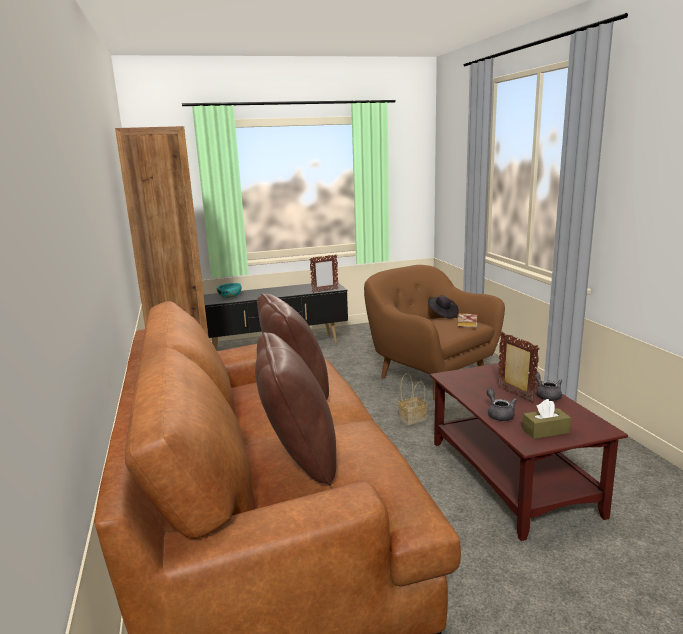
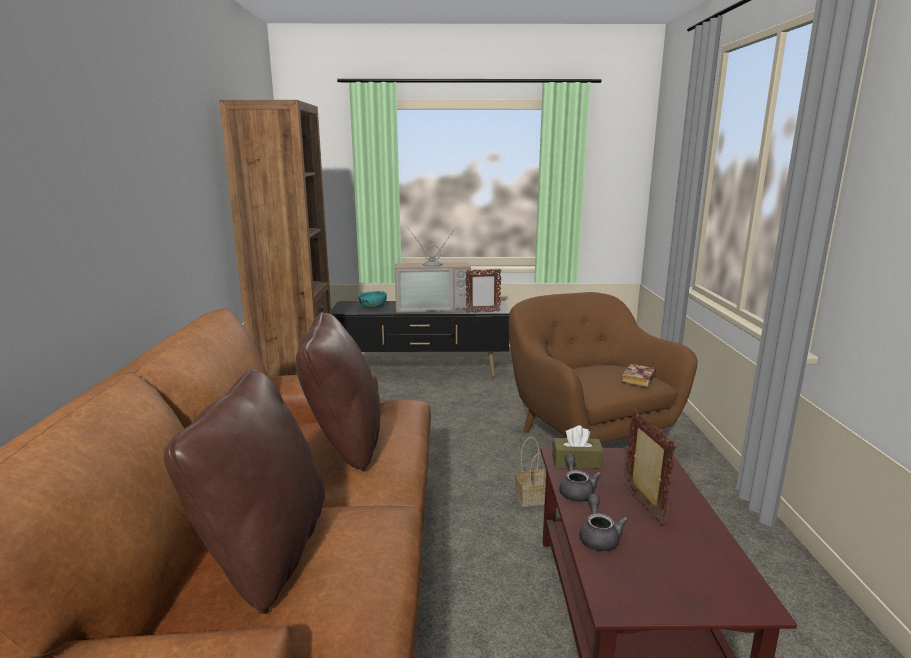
camera: 15 degrees right, 0 degrees up
black hat [428,295,459,319] -> none
brown tissue box [522,399,571,439] -> brown tissue box moved to [552,425,604,469]
grey teapot [533,372,562,401] -> grey teapot moved to [559,454,601,502]
none -> television [395,227,471,313]

